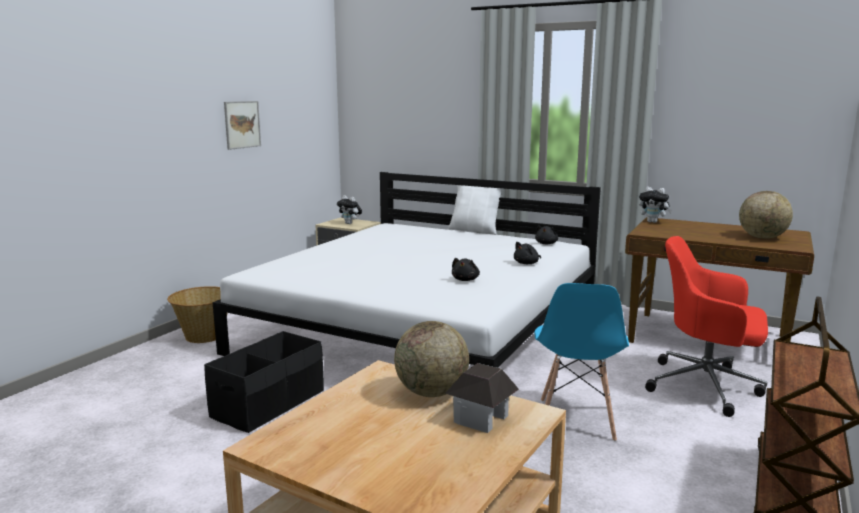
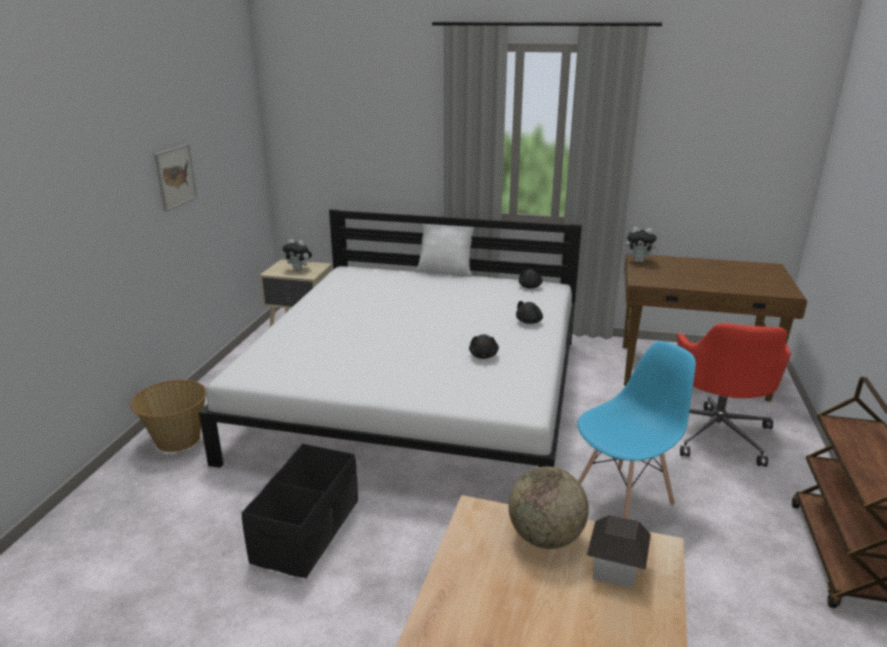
camera: 15 degrees left, 10 degrees up
blue chair [534,283,629,442] -> blue chair turned 120 degrees counterclockwise [577,341,696,518]
red office chair [645,236,768,417] -> red office chair turned 90 degrees counterclockwise [677,323,791,467]
globe [739,191,793,239] -> none

